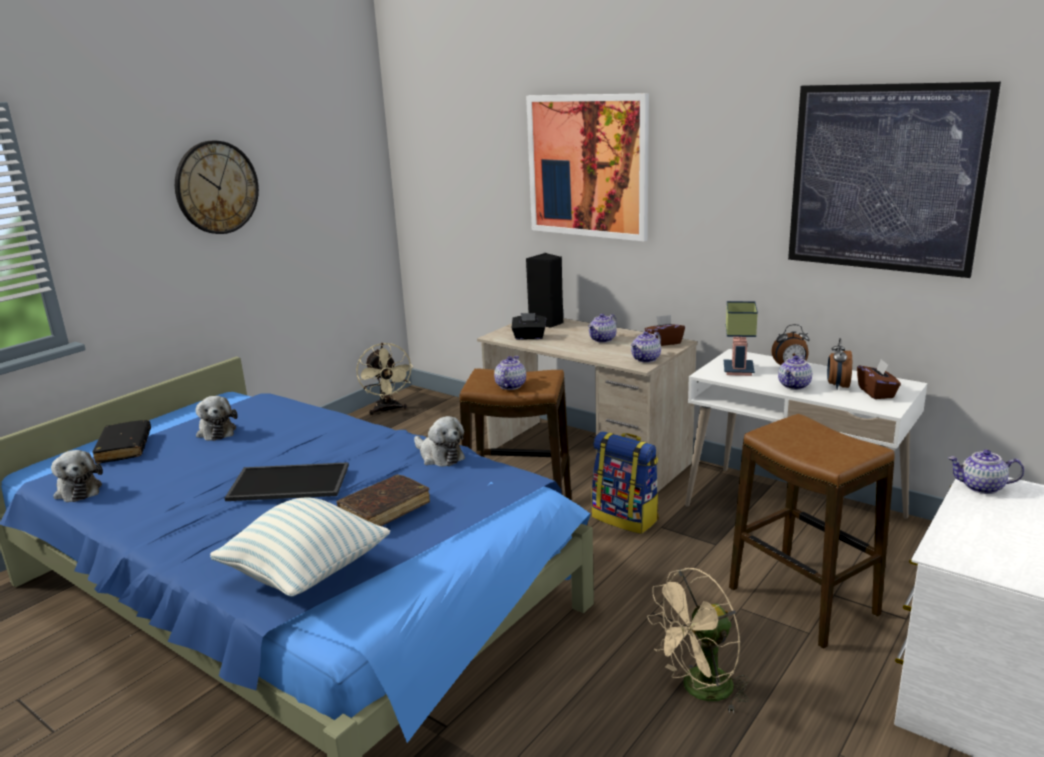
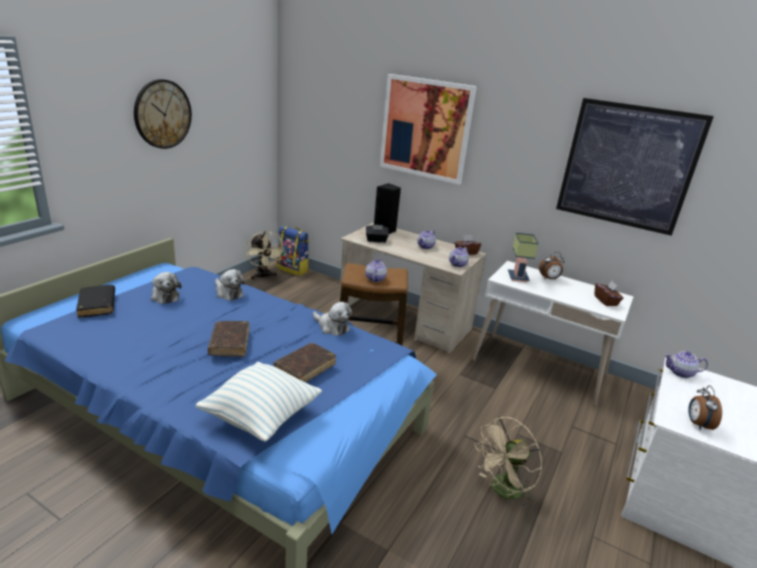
camera: 10 degrees left, 5 degrees up
plush toy [51,450,103,502] -> plush toy moved to [215,269,245,300]
tray [225,462,349,501] -> brown book [208,321,249,357]
backpack [591,431,659,534] -> backpack moved to [277,226,309,276]
stool [729,414,895,649] -> none
teapot [778,355,812,390] -> none
alarm clock [827,338,852,390] -> alarm clock moved to [688,386,722,430]

